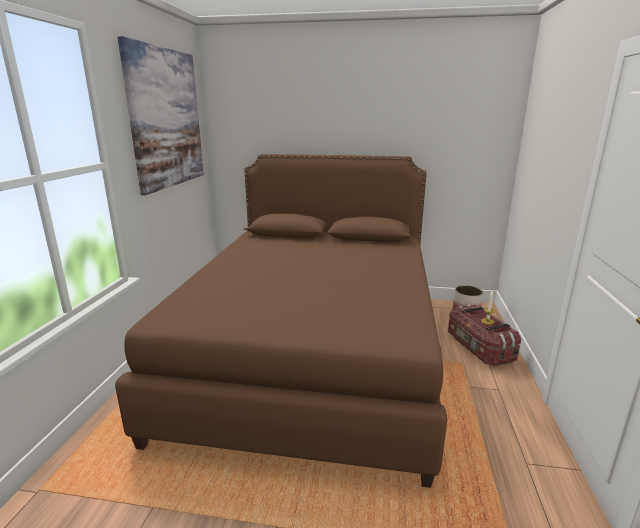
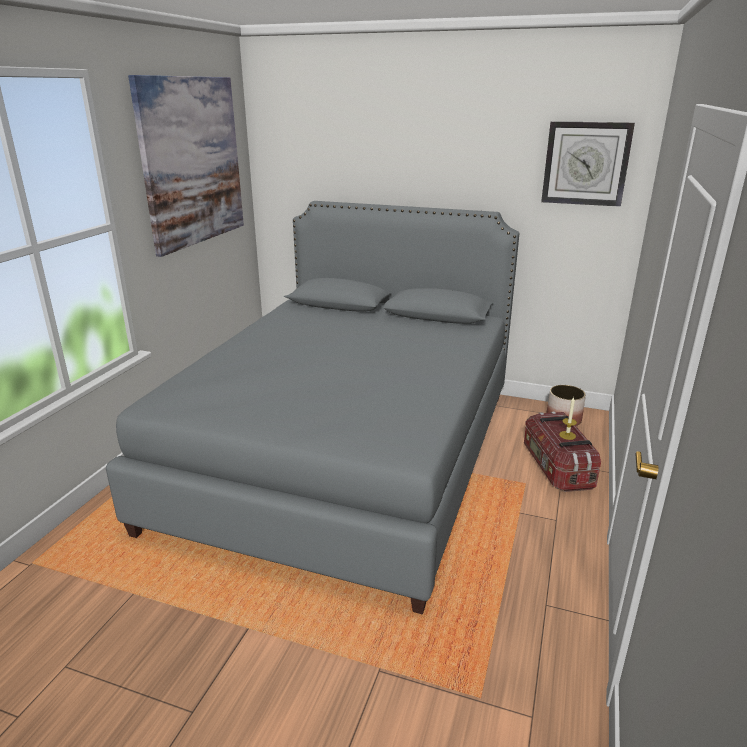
camera: 10 degrees right, 5 degrees up
brown bed [115,154,447,488] -> grey bed [106,201,519,615]
none -> wall clock [541,121,635,207]

